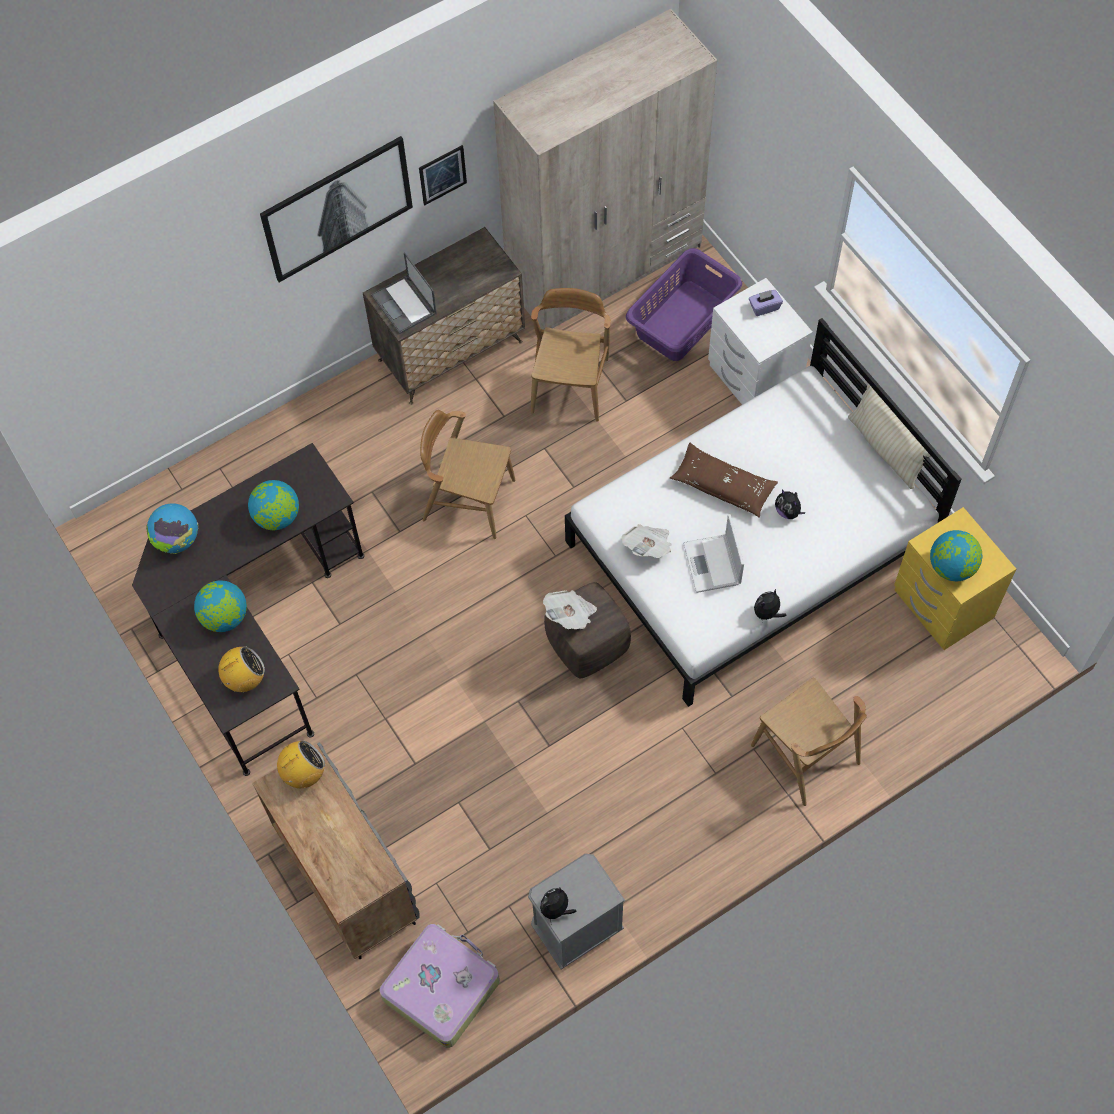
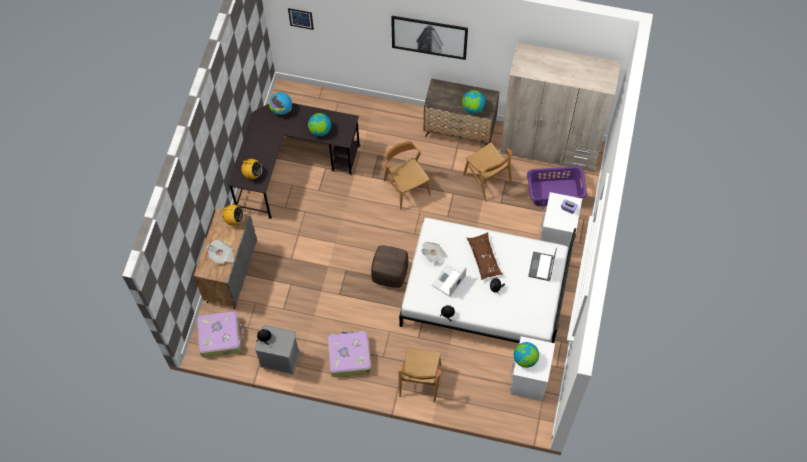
camera: 45 degrees right, 0 degrees up
globe [194,580,247,632] -> globe moved to [462,90,485,113]
laptop [371,252,437,334] -> laptop moved to [528,247,557,281]
picture [419,145,467,206] -> picture moved to [288,8,314,30]
brown chair [531,288,611,422] -> brown chair turned 90 degrees clockwise [463,143,512,201]
newspaper [543,590,597,629] -> newspaper moved to [207,240,234,264]
beige pillow [848,384,931,489] -> none
yellow nightstand [894,507,1016,650] -> white nightstand [509,336,555,401]
none -> suitcase [327,331,371,377]

